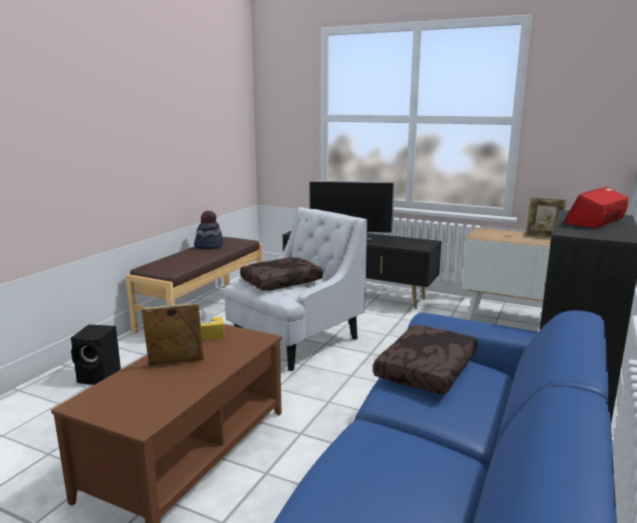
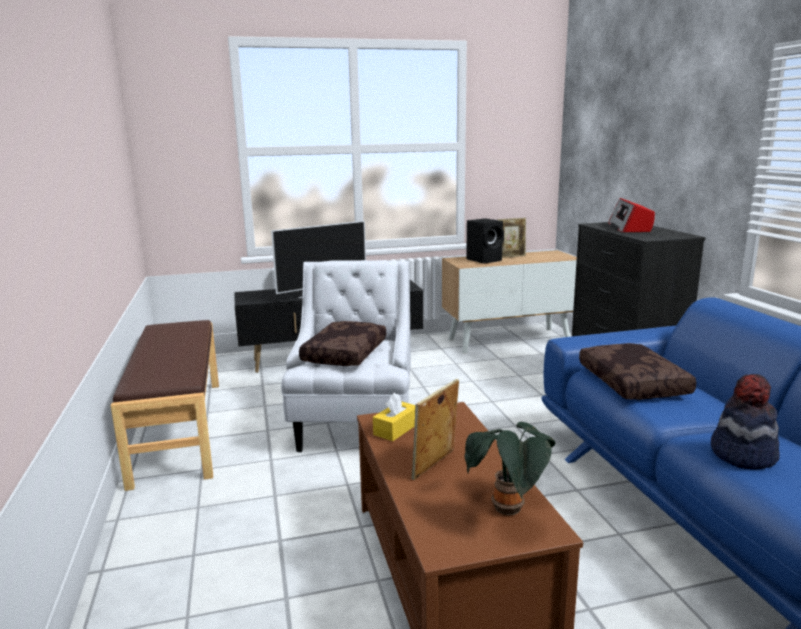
camera: 40 degrees left, 0 degrees up
black speaker [71,325,121,385] -> black speaker moved to [466,218,504,264]
hat [194,211,223,250] -> hat moved to [711,374,780,470]
none -> potted plant [465,422,555,515]

